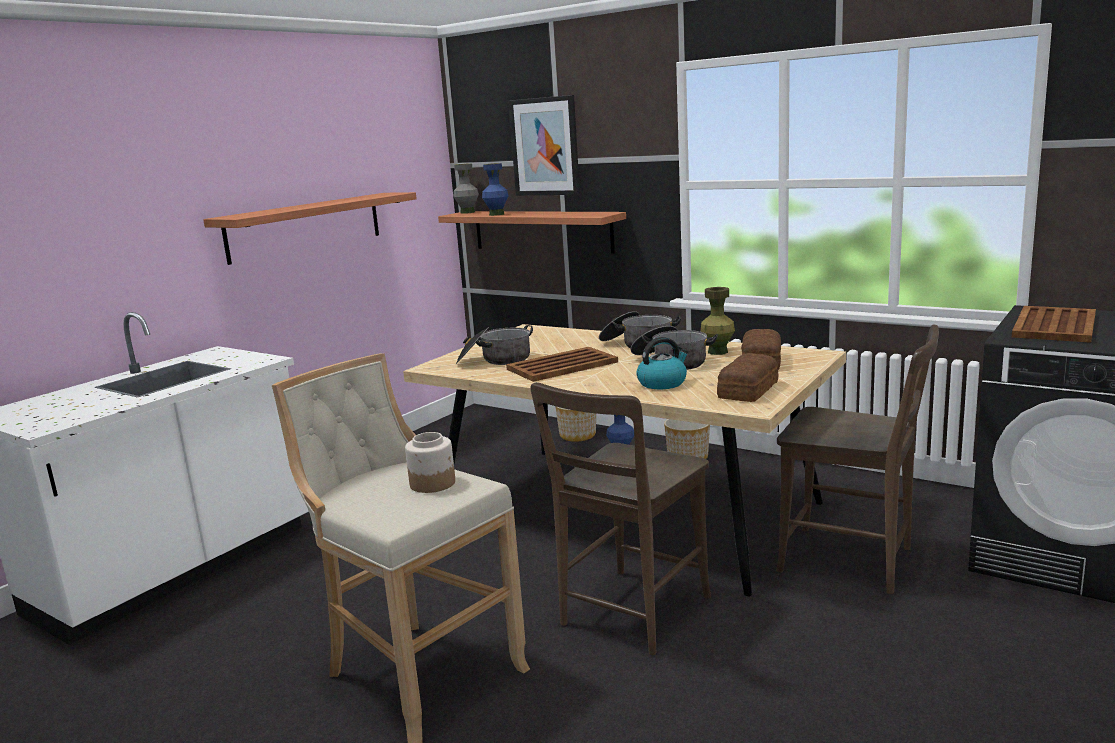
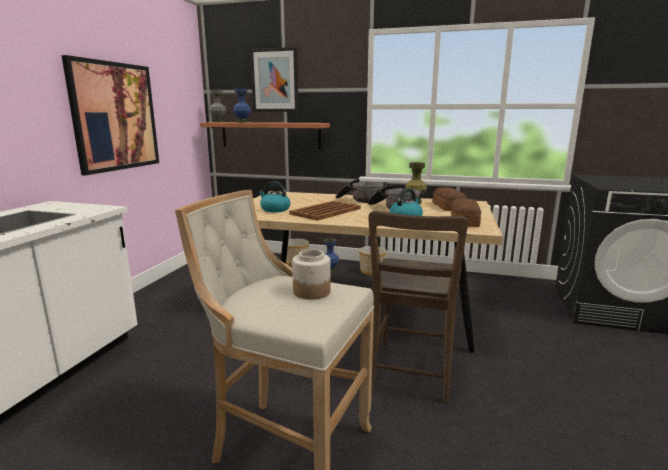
camera: 20 degrees left, 0 degrees up
shelf [203,192,417,265] -> picture [61,55,159,175]
cooking pot [456,325,533,365] -> kettle [259,181,290,212]
brown chair [776,325,939,594] -> none
brown tray [1012,306,1096,343] -> none

